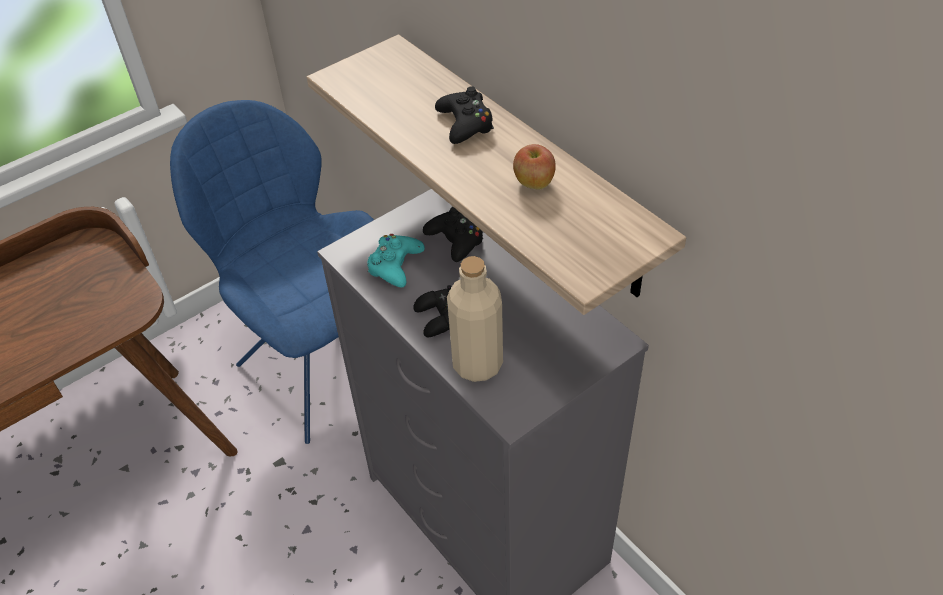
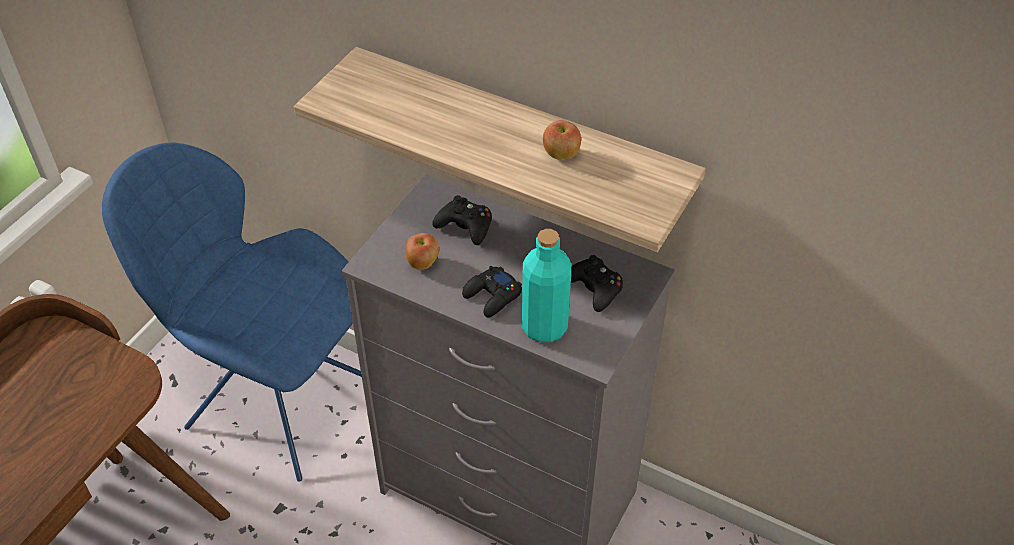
camera: 25 degrees left, 0 degrees up
turquoise game controller [367,234,425,287] -> apple [405,233,439,270]
black game controller [435,86,494,144] -> black game controller moved to [571,255,623,312]
beige bottle [447,256,503,382] -> turquoise bottle [522,229,571,342]

